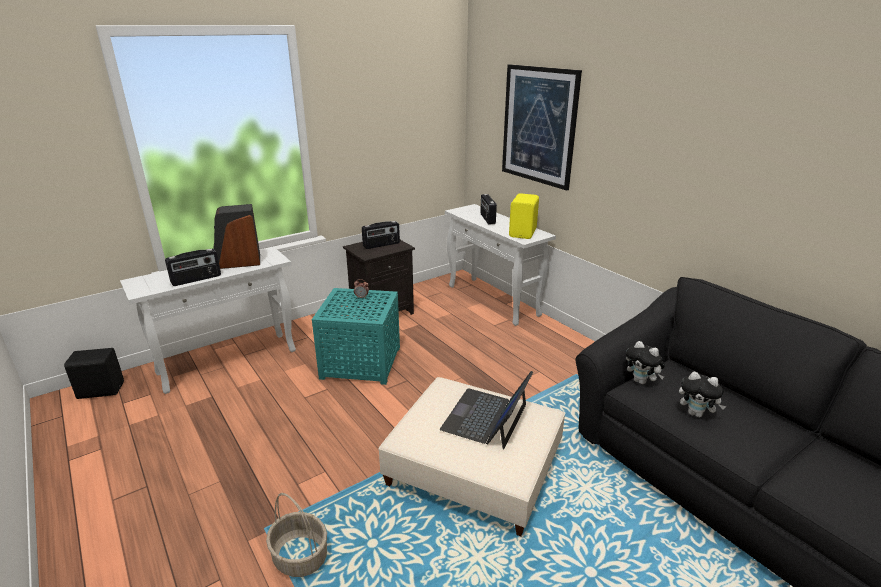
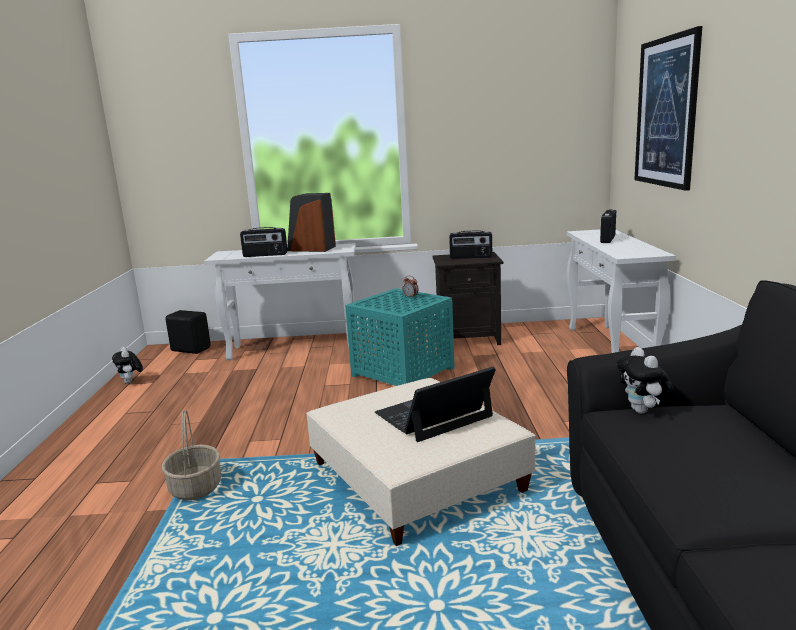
camera: 35 degrees right, 10 degrees down
yellow speaker [509,193,539,239] -> none
plush toy [679,372,726,417] -> plush toy moved to [112,347,143,384]

